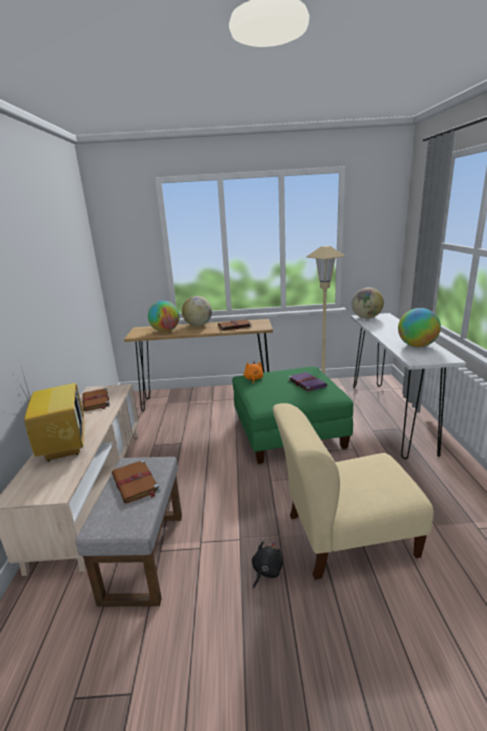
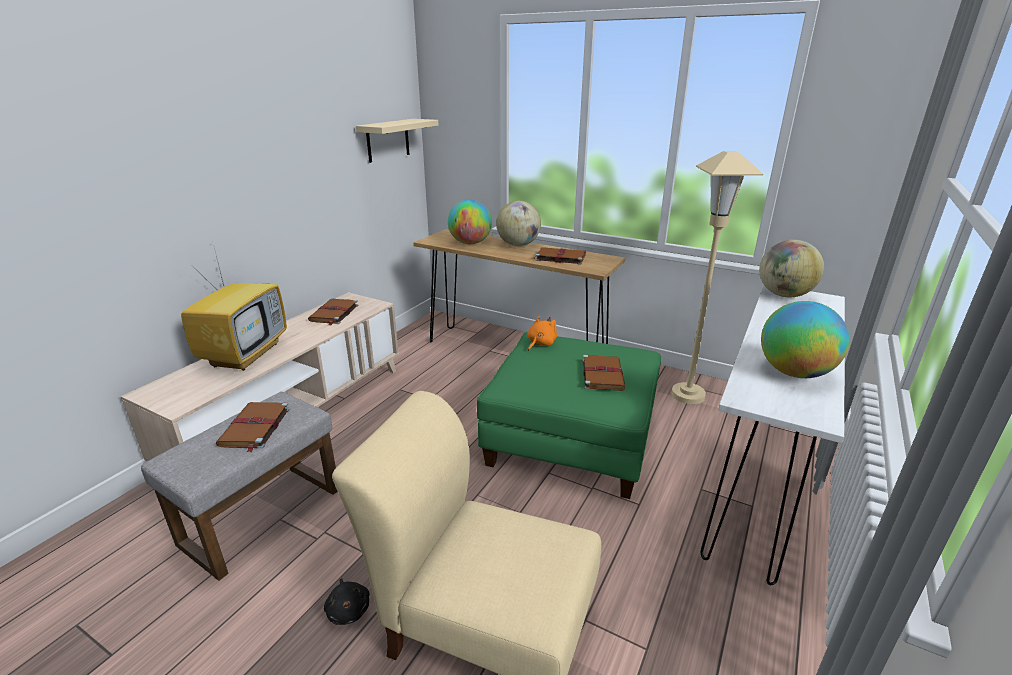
camera: 30 degrees right, 5 degrees up
black plush toy [252,541,283,589] -> black plush toy turned 90 degrees clockwise [324,579,370,625]
purple book [288,372,327,392] -> brown book [583,355,625,391]
none -> beige shelf [356,119,439,163]

